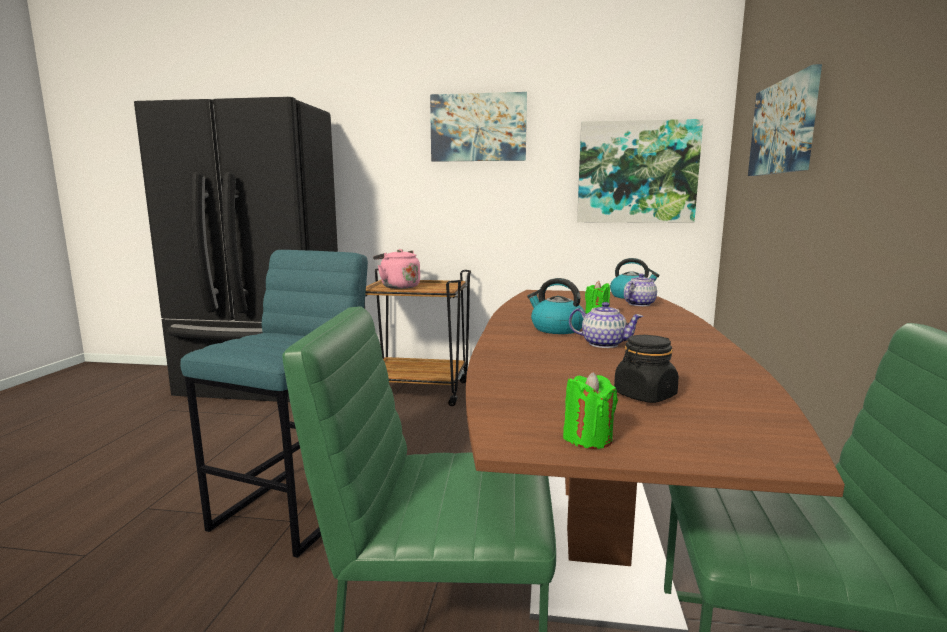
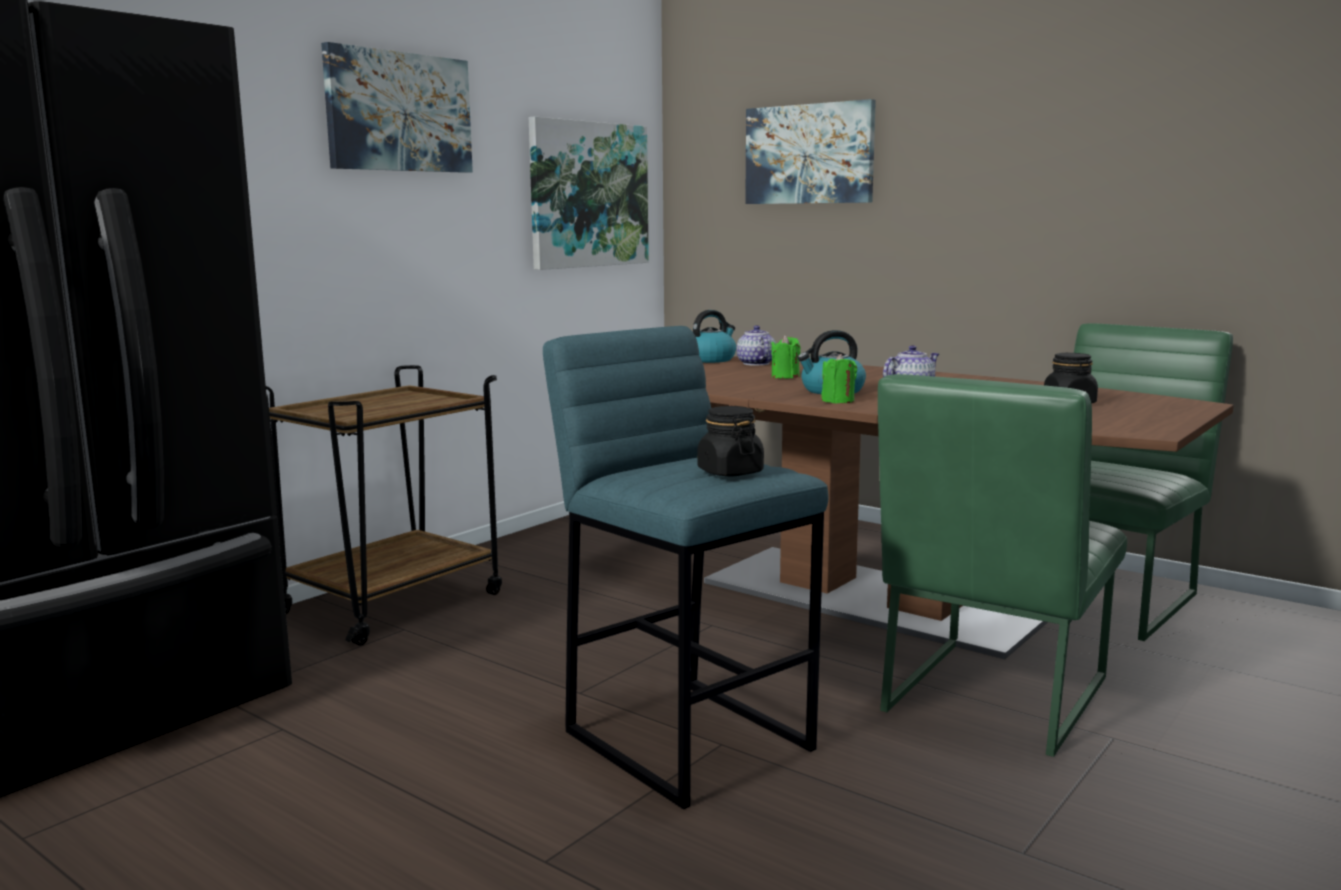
camera: 60 degrees left, 0 degrees up
pink kettle [373,249,420,289] -> none
green candle [563,372,618,449] -> green candle moved to [821,354,857,403]
none -> black jar [698,406,764,476]

